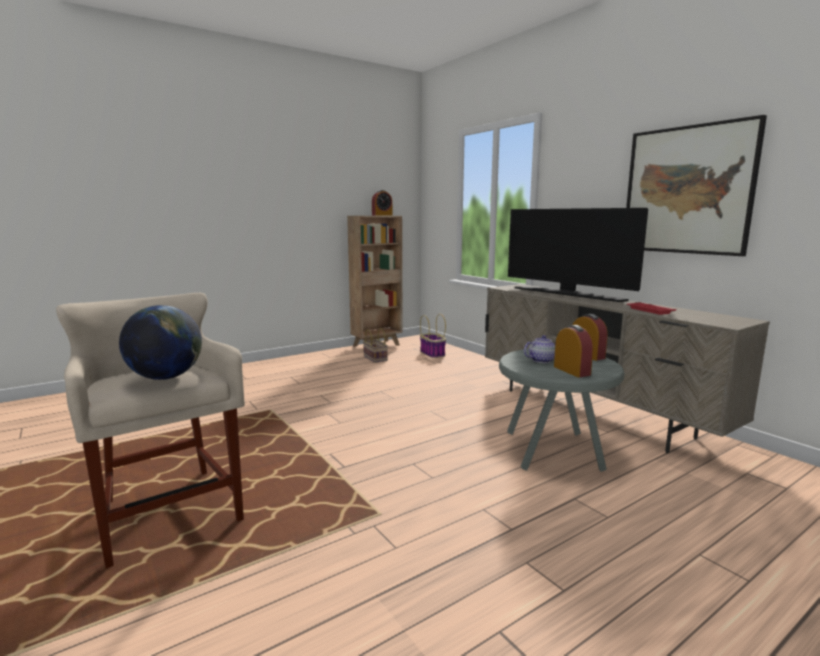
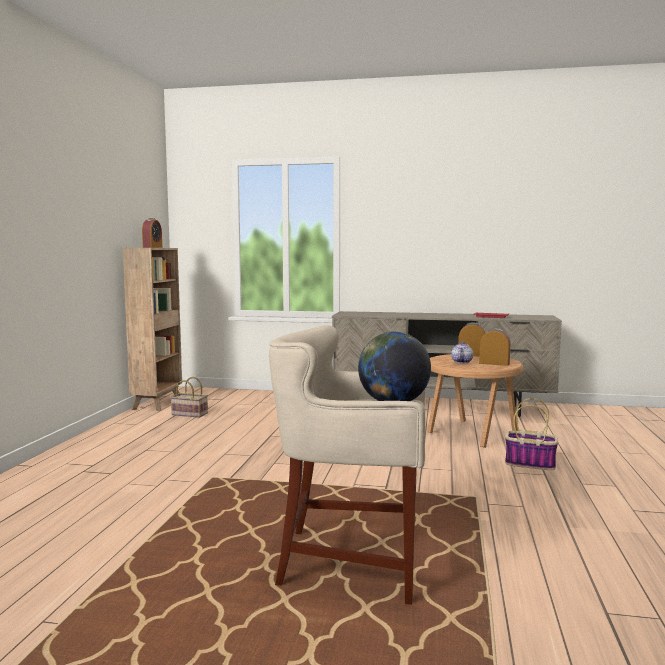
camera: 45 degrees left, 5 degrees down
basket [420,314,446,358] -> basket moved to [505,398,558,470]
grey side table [499,349,624,472] -> brown side table [427,354,523,448]
television [508,208,648,302] -> none
picture [626,115,767,256] -> none

